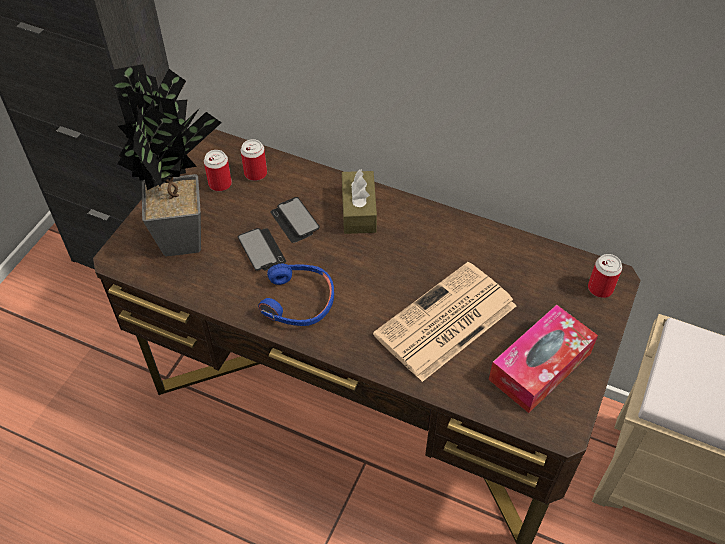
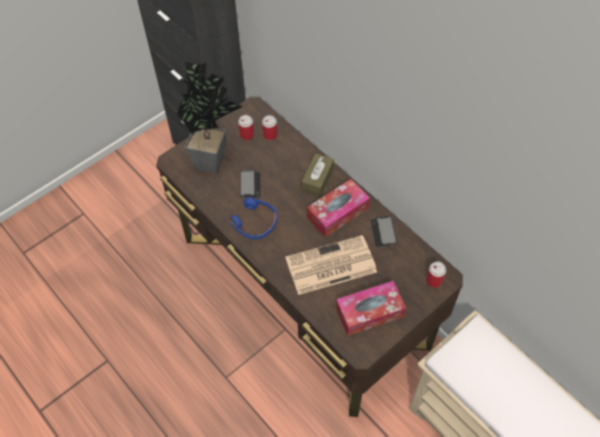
camera: 25 degrees right, 5 degrees up
phone [270,197,320,243] -> phone moved to [371,216,397,247]
none -> tissue box [307,179,370,237]

